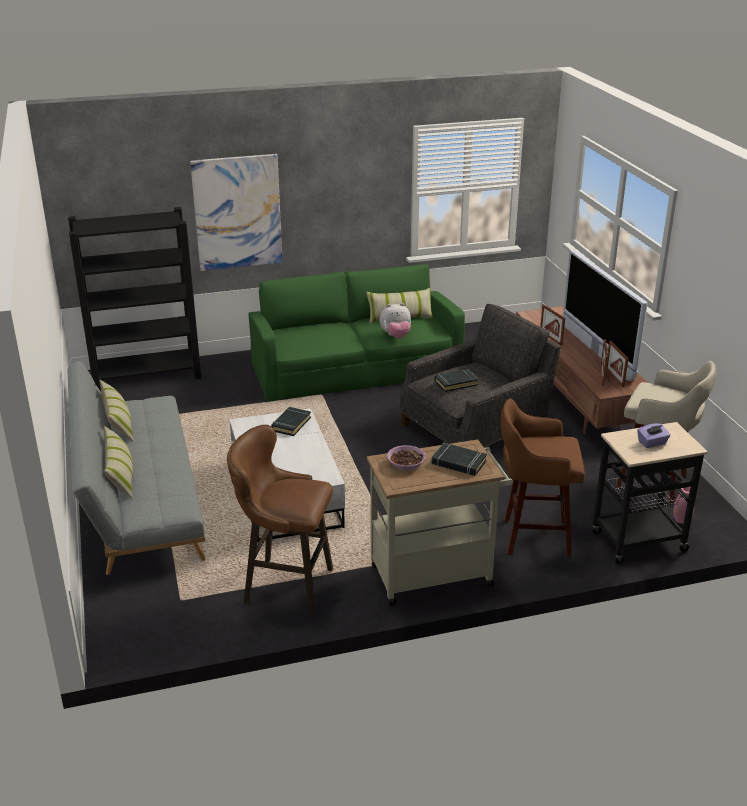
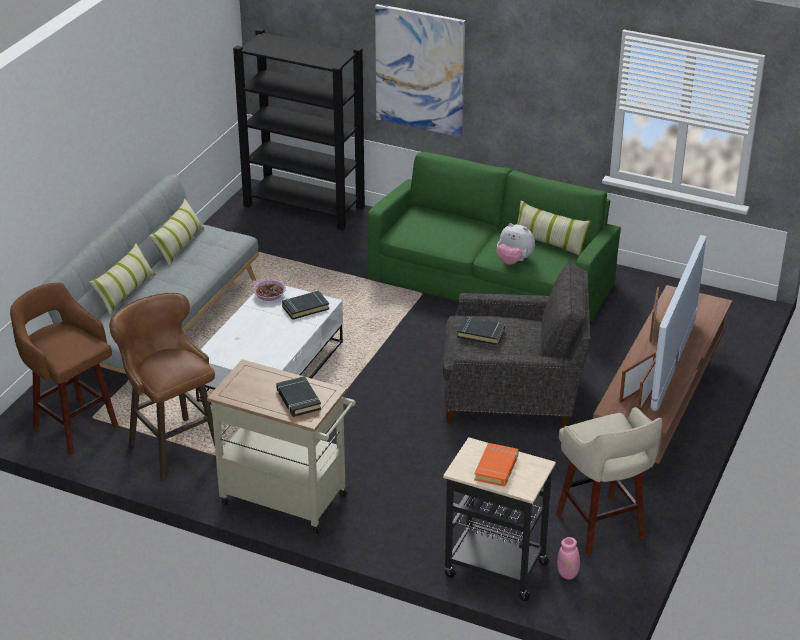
camera: 40 degrees right, 5 degrees up
bowl [387,445,426,470] -> bowl moved to [253,280,286,301]
brown stool [501,398,585,557] -> brown stool moved to [10,283,119,455]
purple tissue box [637,423,670,448] -> orange book [474,443,518,487]

